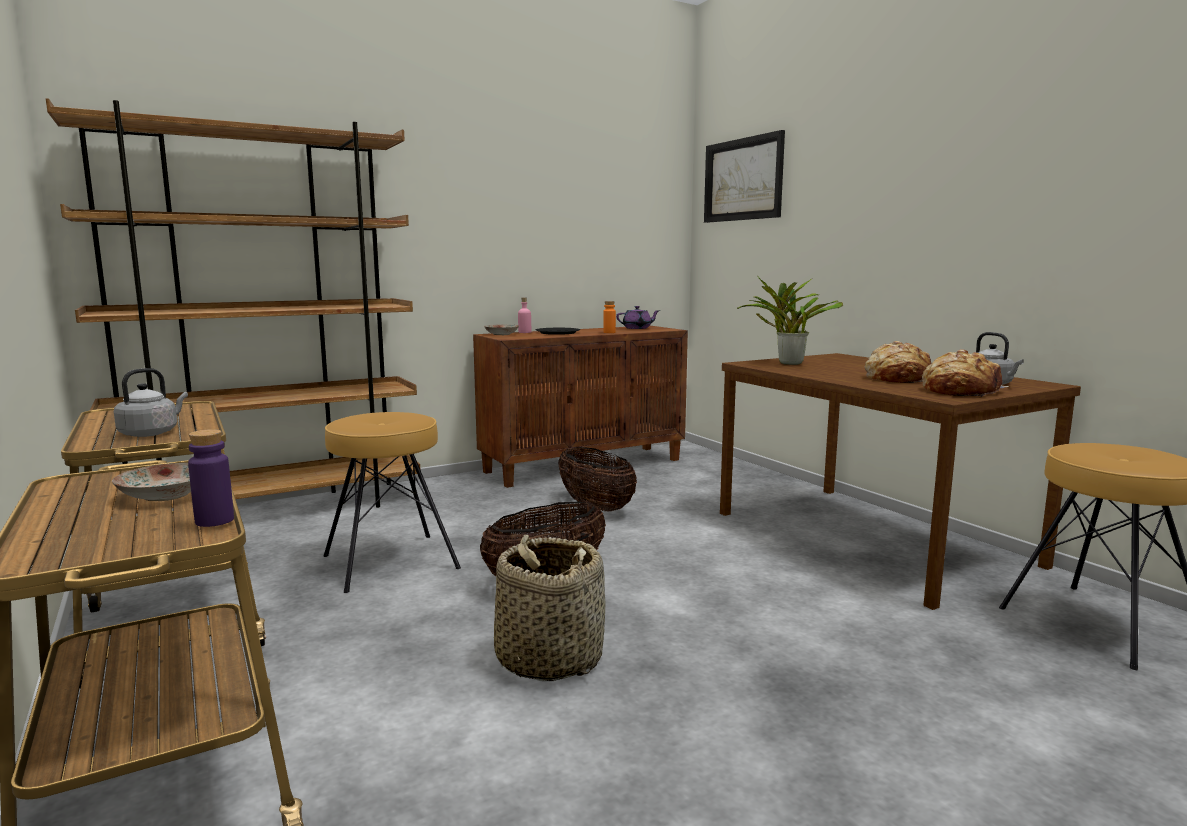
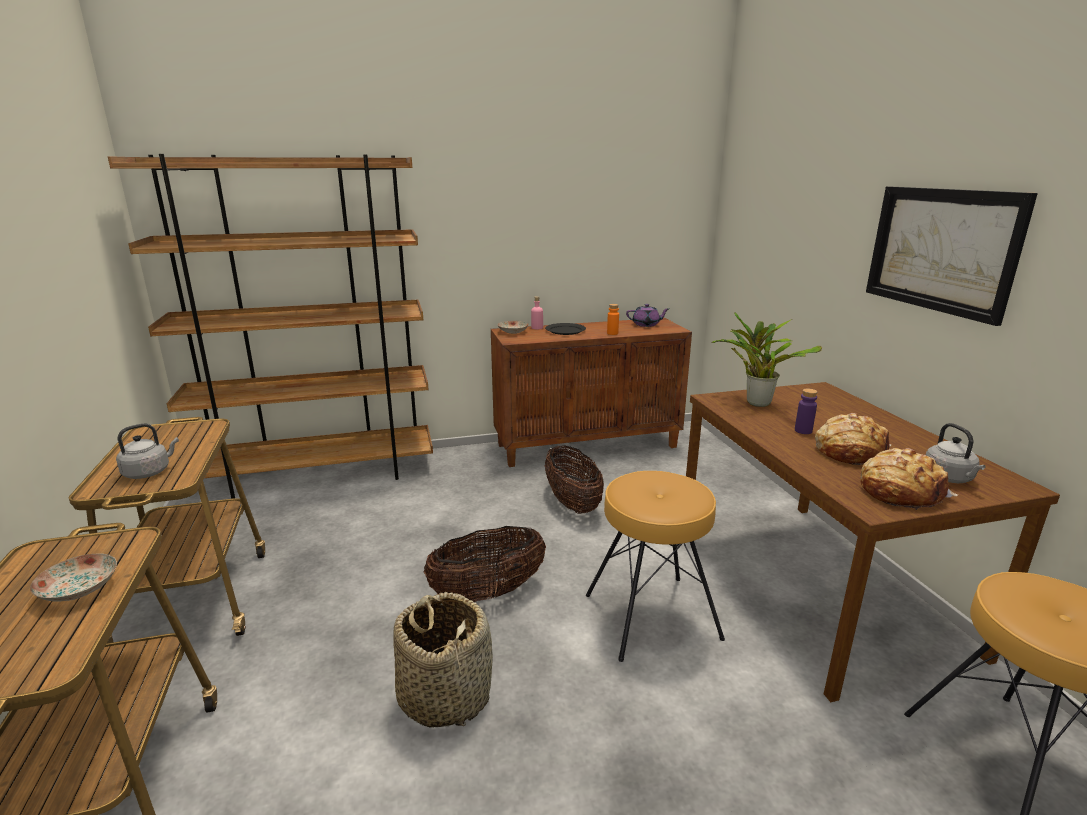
camera: 15 degrees right, 10 degrees up
purple bottle [188,429,234,527] -> purple bottle moved to [795,388,817,434]
brown stool [323,412,461,593] -> brown stool moved to [586,471,725,662]
picture [704,130,785,223] -> picture moved to [866,186,1038,326]

